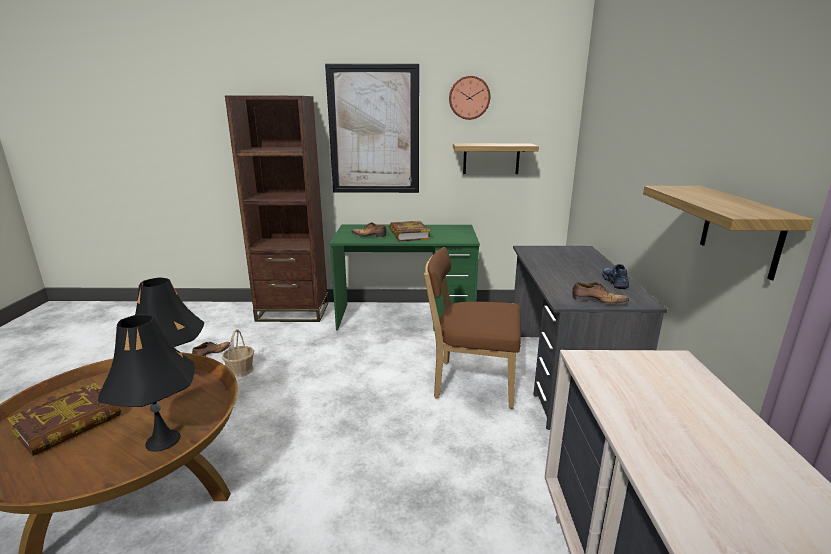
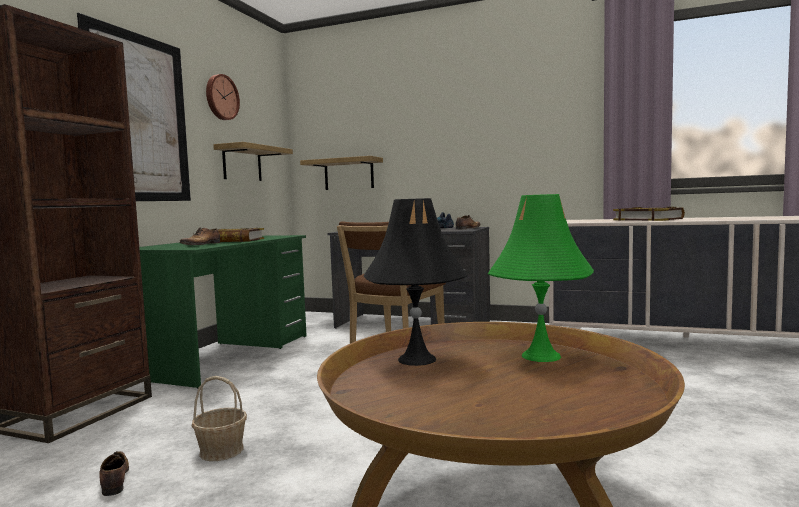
camera: 70 degrees left, 15 degrees down
book [7,383,121,456] -> book moved to [613,207,685,221]
black table lamp [98,314,195,452] -> green table lamp [488,194,594,362]
shelf [643,186,814,280] -> shelf moved to [300,156,383,190]

